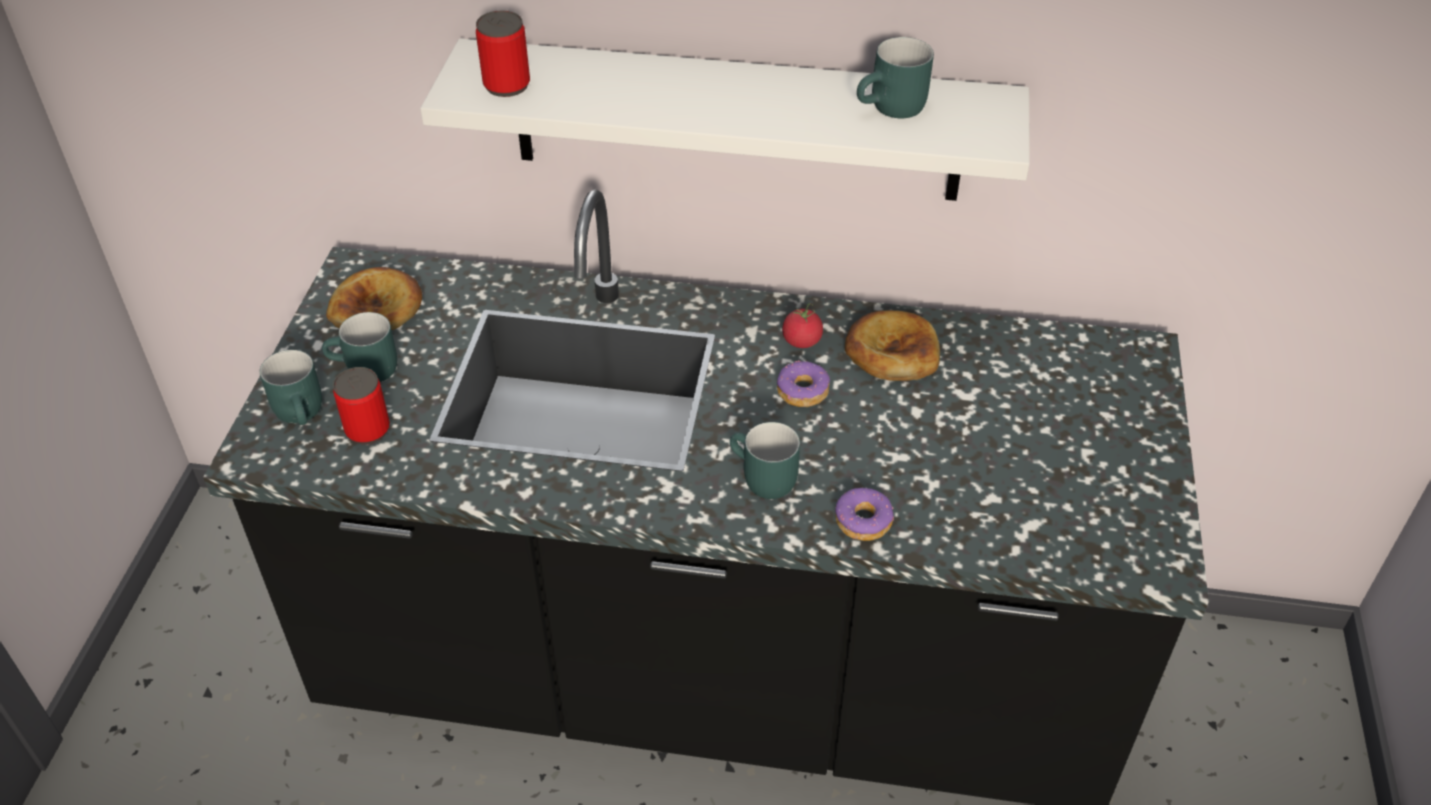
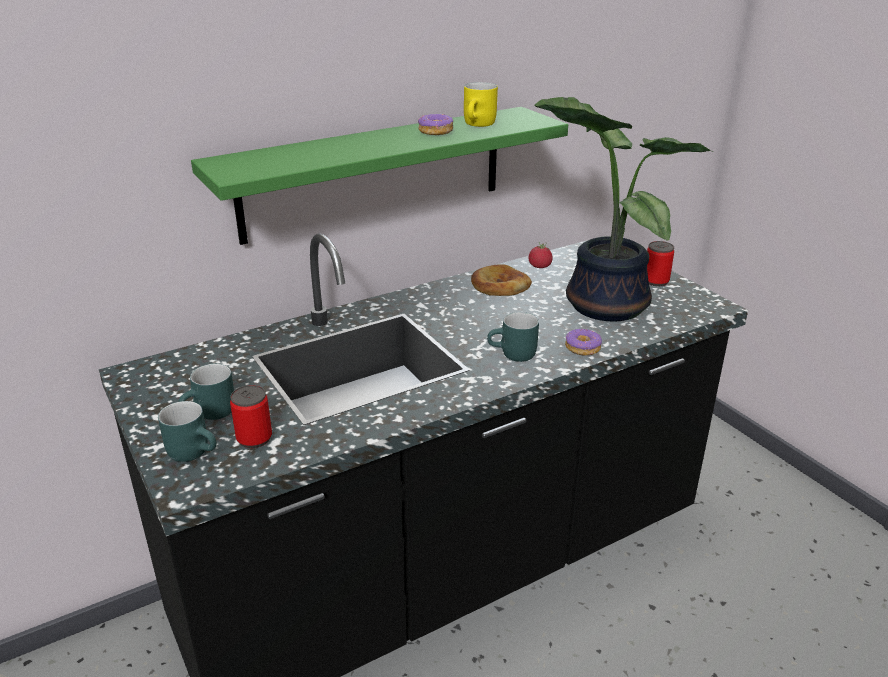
camera: 40 degrees left, 15 degrees down
bread [326,267,422,330] -> none
white shelf [420,39,1030,201] -> green shelf [191,107,568,245]
can [476,10,530,97] -> can moved to [647,241,674,286]
donut [777,360,830,407] -> donut moved to [418,114,453,135]
tomato [782,303,823,348] -> tomato moved to [528,242,553,268]
turquoise mug [857,37,934,118] -> yellow mug [464,82,498,127]
none -> potted plant [534,97,714,322]

